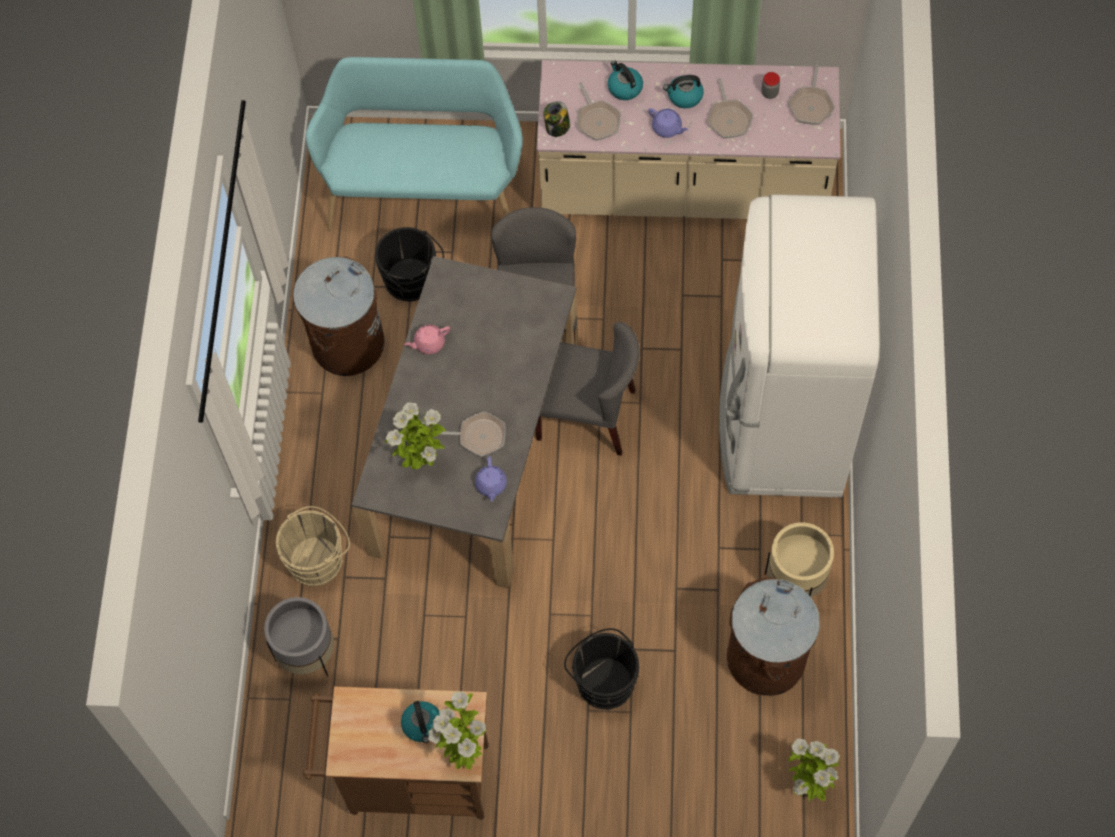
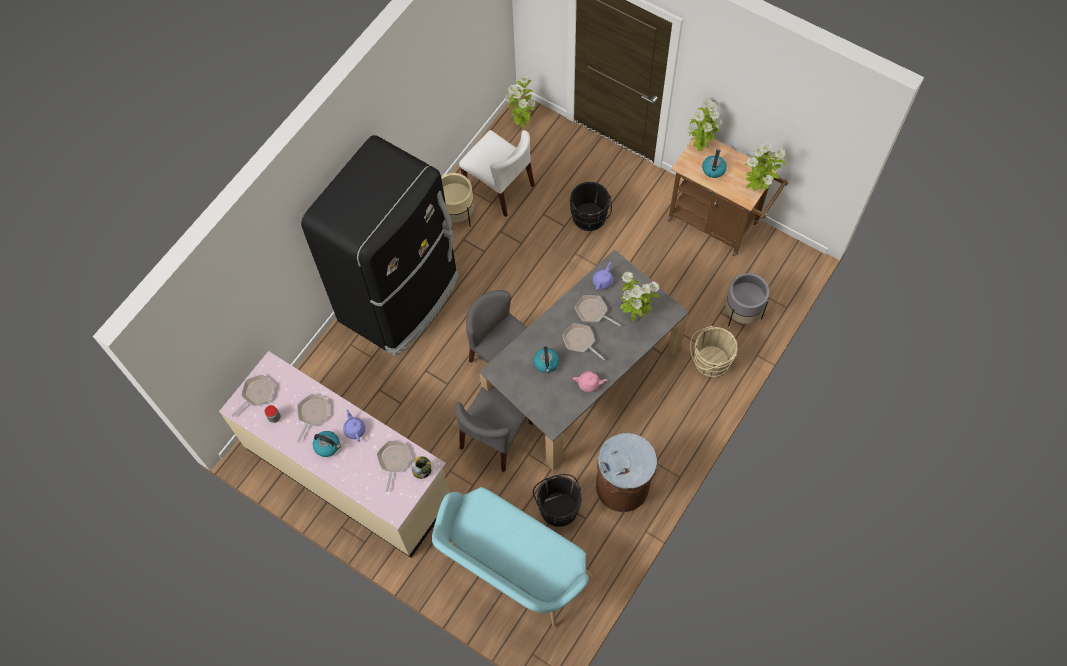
camera: 150 degrees left, 0 degrees up
kettle [608,60,643,100] -> kettle moved to [533,346,559,373]
white fridge [719,194,880,497] -> black fridge [301,135,459,357]
brown trash can [727,578,820,696] -> white chair [459,130,535,217]
none -> frying pan [562,323,605,360]
none -> potted plant [743,143,786,191]

